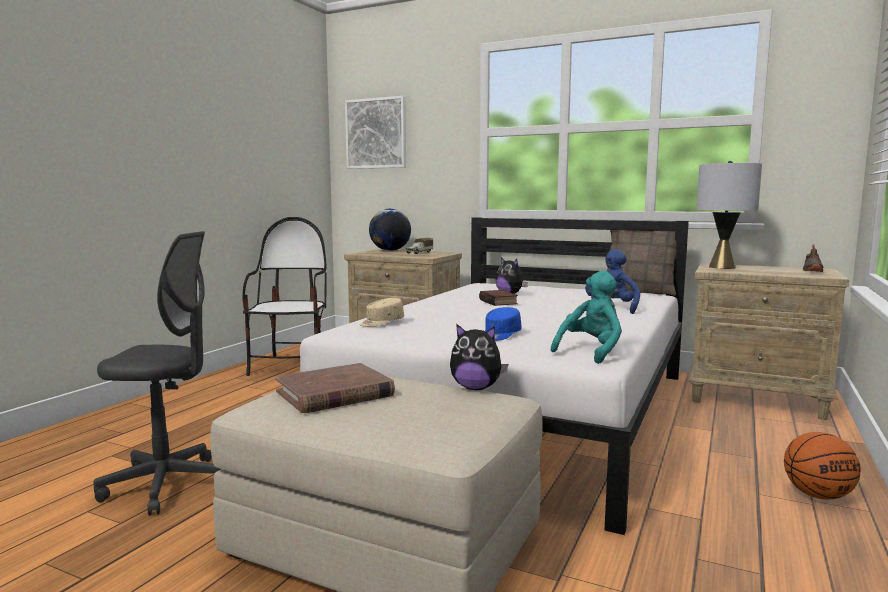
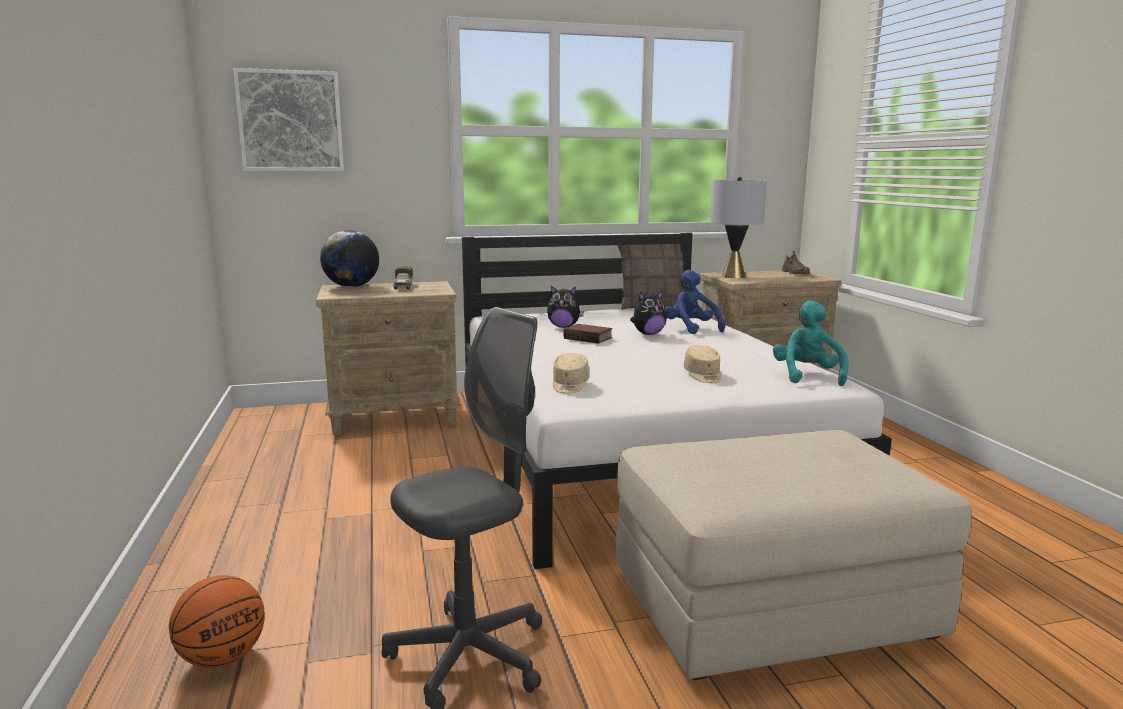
camera: 40 degrees left, 5 degrees up
chair [242,217,327,376] -> none
brown book [275,363,395,413] -> none
plush toy [450,324,508,390] -> plush toy moved to [630,290,667,335]
blue cap [485,307,521,341] -> beige cap [684,345,722,383]
basketball [784,432,861,500] -> basketball moved to [169,575,265,668]

